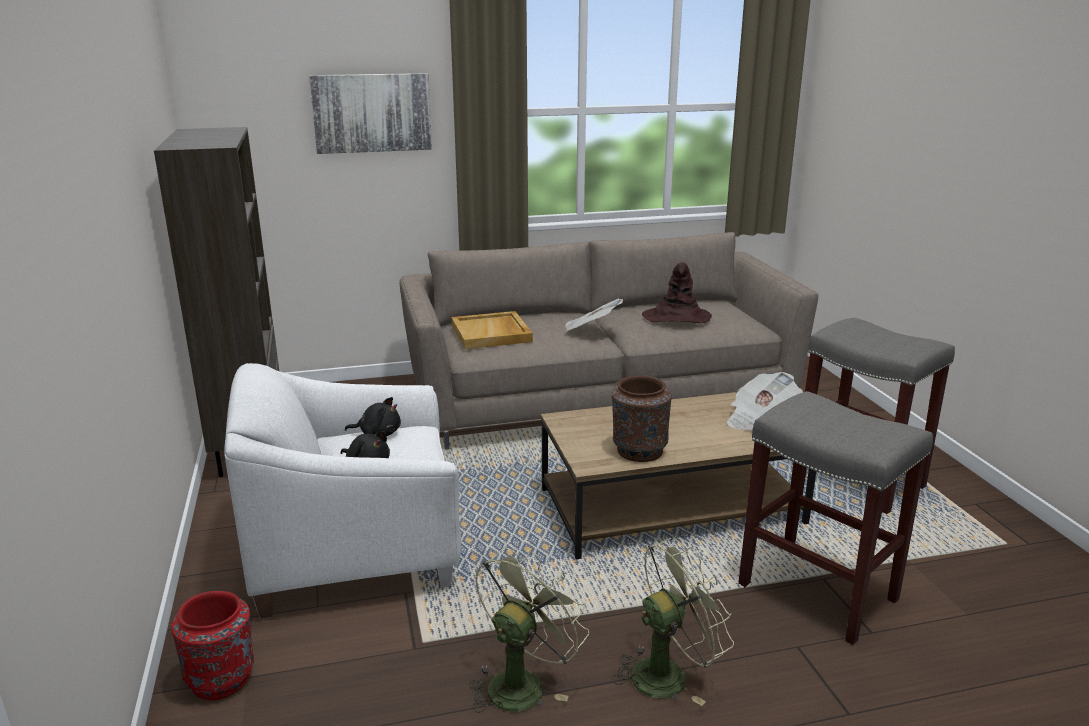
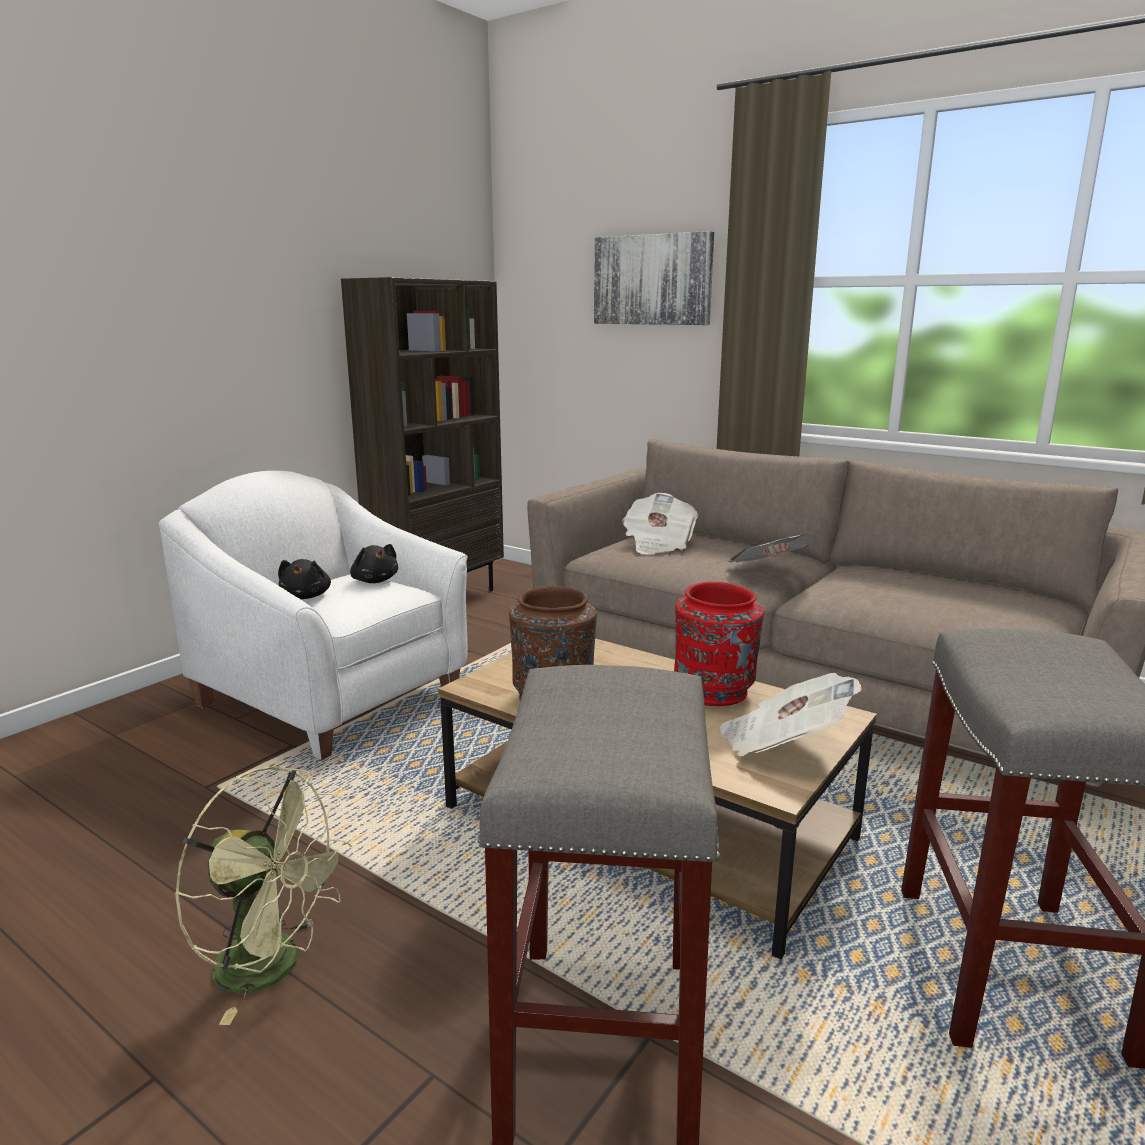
camera: 50 degrees right, 5 degrees down
red vase [171,591,254,700] -> red vase moved to [674,582,764,706]
beige tray [451,311,533,349] -> newspaper [622,493,698,555]
green fan [470,547,589,713] -> none
brown hat [642,262,712,323] -> none

